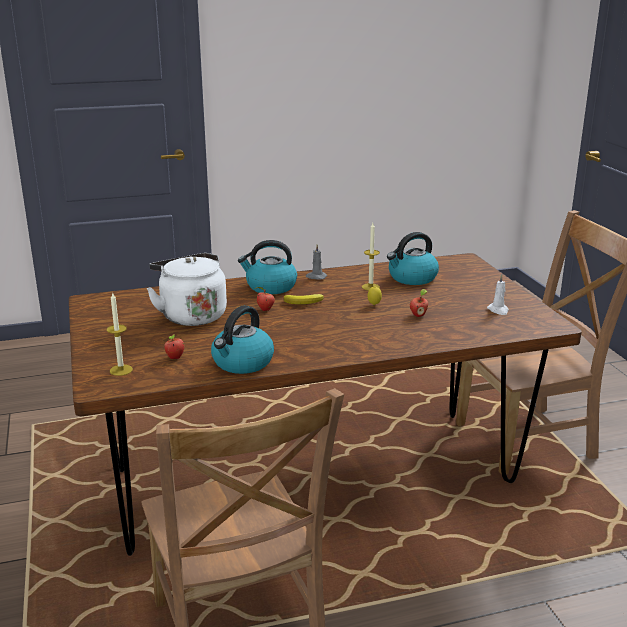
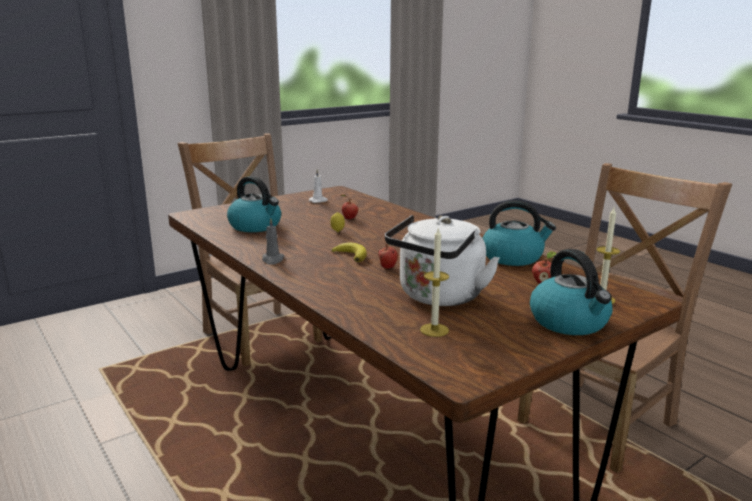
camera: 110 degrees left, 5 degrees down
kettle [238,240,297,294] -> kettle moved to [530,249,612,335]
candle [362,223,380,291] -> candle moved to [420,229,449,337]

